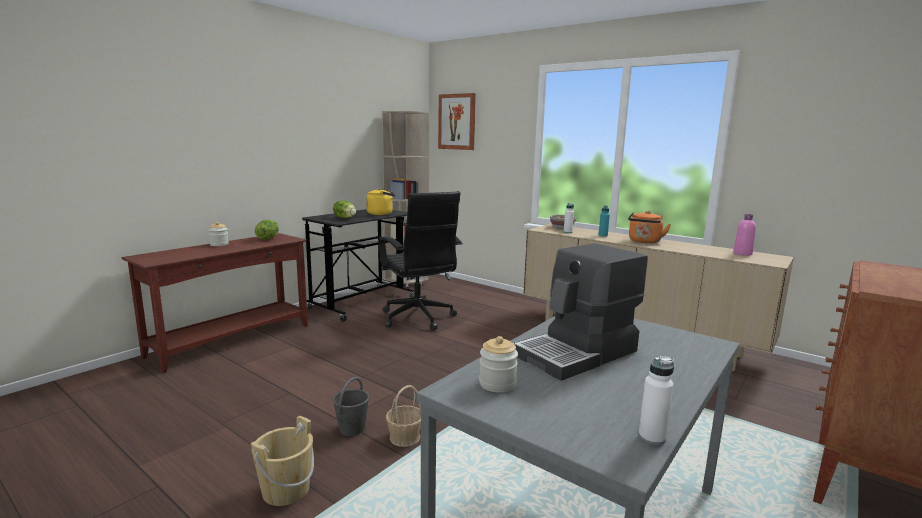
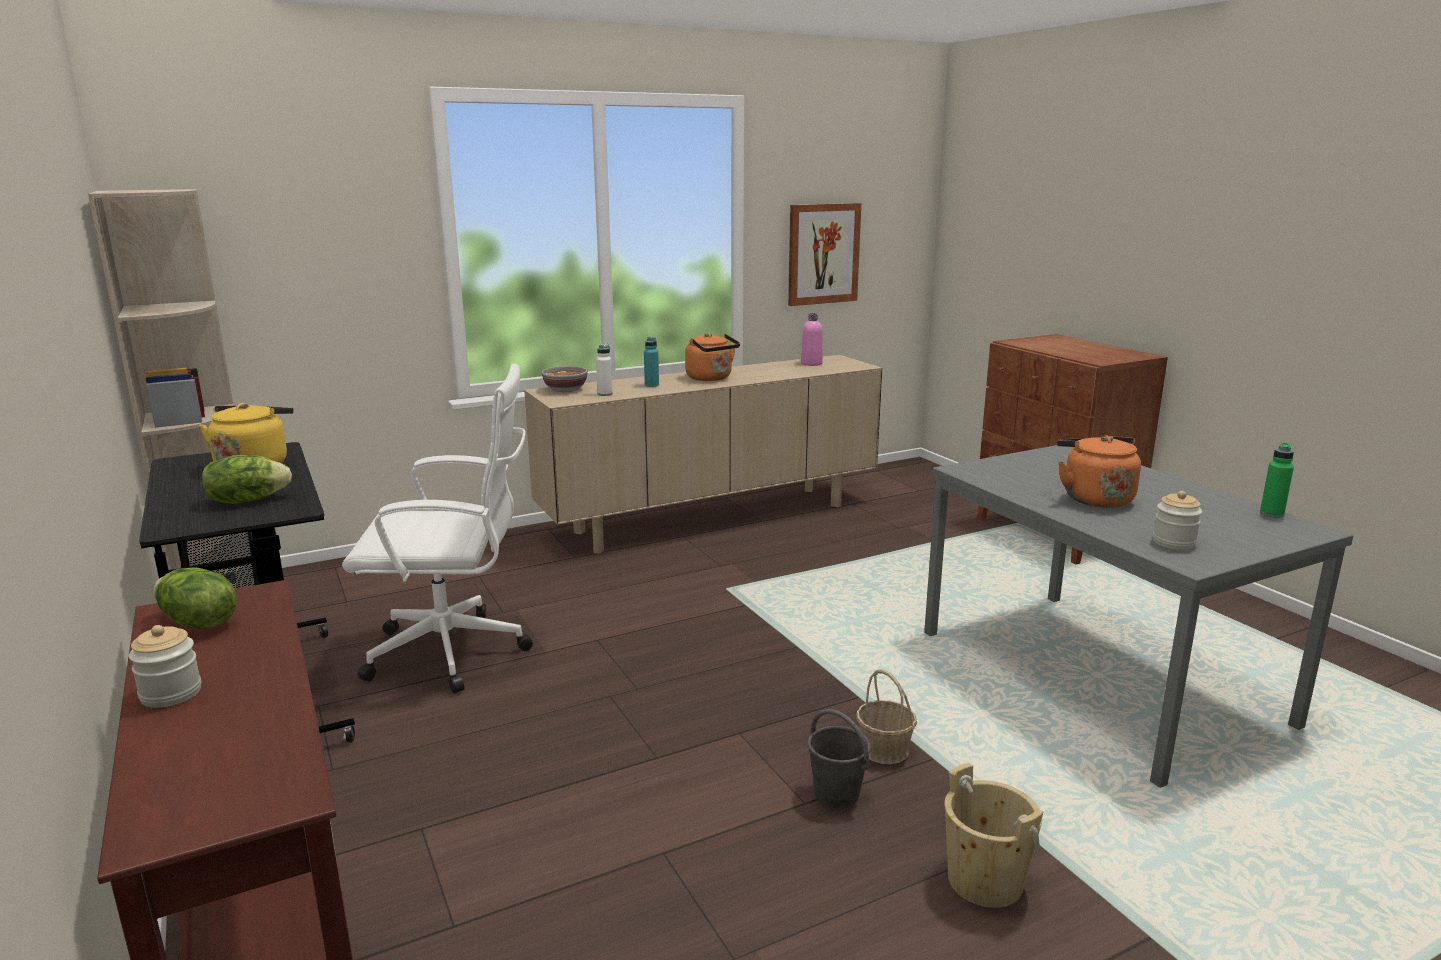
camera: 65 degrees left, 5 degrees up
black office chair [379,191,463,331] -> white office chair [342,363,533,694]
picture [438,93,476,150] -> picture moved to [788,203,861,306]
coffee machine [513,243,648,381] -> orange kettle [1057,435,1141,508]
white bottle [639,356,674,445] -> green bottle [1260,443,1294,518]

